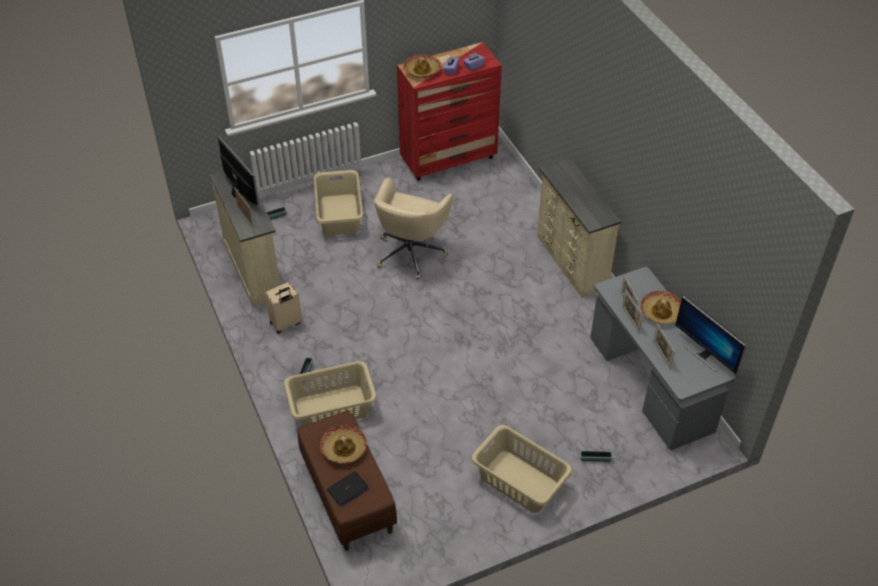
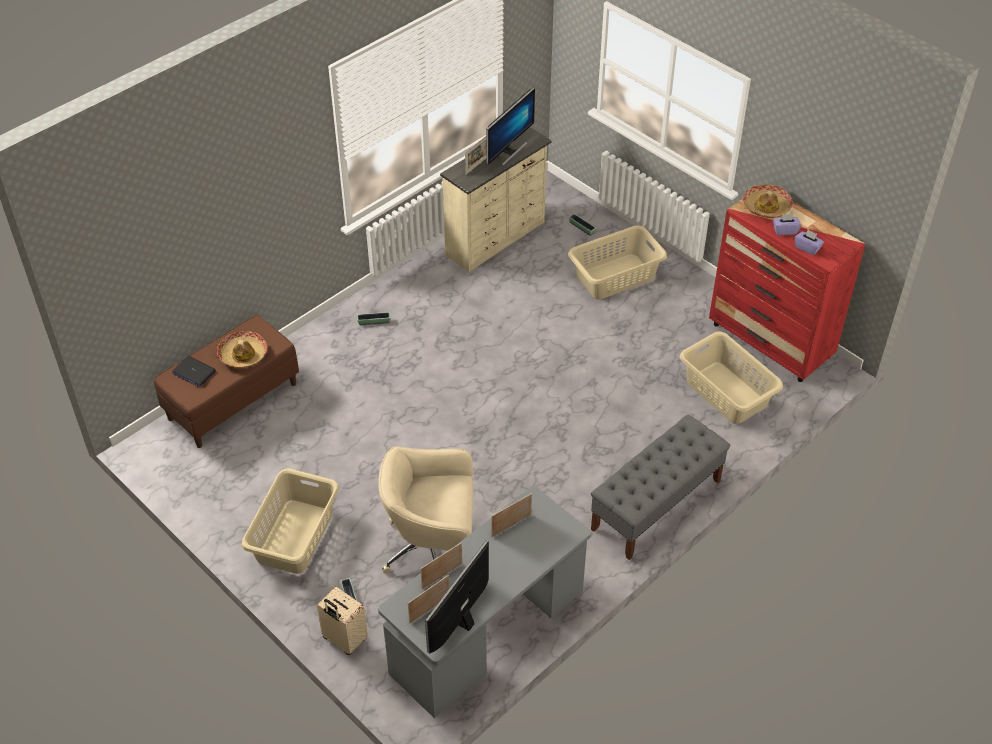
camera: 70 degrees right, 0 degrees up
beige suitcase [265,282,302,334] -> beige suitcase moved to [317,587,368,655]
beige laundry basket [284,361,377,427] -> beige laundry basket moved to [680,332,783,424]
beige office chair [374,178,453,280] -> beige office chair moved to [378,446,473,573]
beige dresser [537,159,621,298] -> grey bench [591,415,730,560]
picture frame [622,289,643,333] -> picture frame moved to [408,575,450,623]
hat [640,291,681,324] -> none

